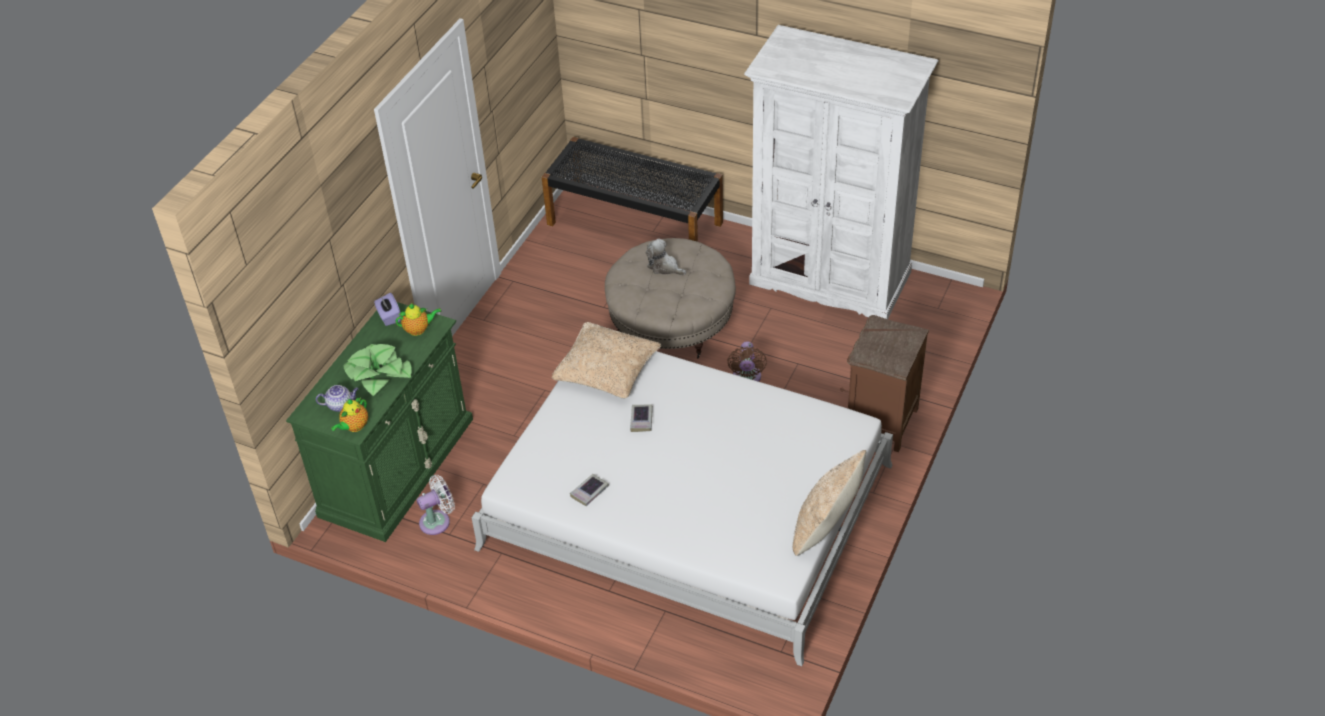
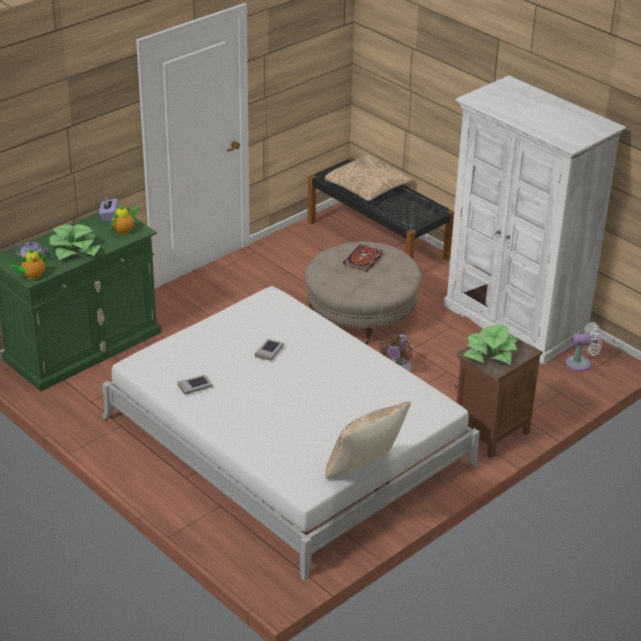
camera: 20 degrees right, 10 degrees down
teapot [396,303,441,336] -> teapot turned 60 degrees counterclockwise [111,204,140,235]
white fan [417,475,455,535] -> white fan moved to [566,322,602,371]
beige pillow [552,322,661,398] -> beige pillow moved to [325,155,412,201]
plush toy [646,239,686,275] -> book [343,244,383,271]
none -> potted plant [463,324,517,365]

